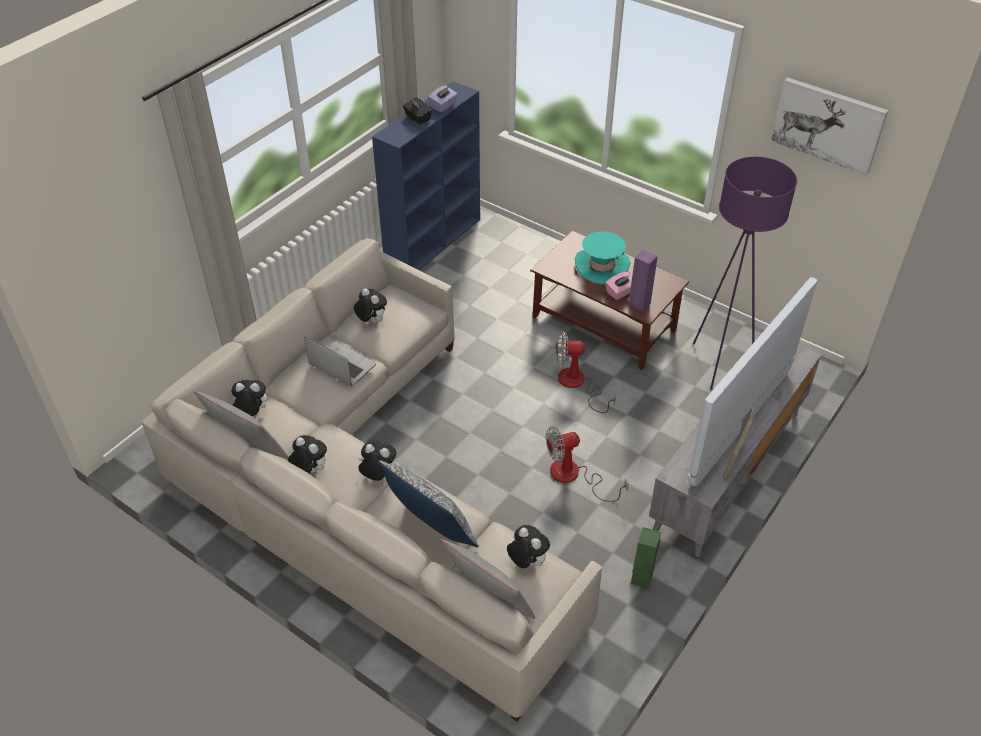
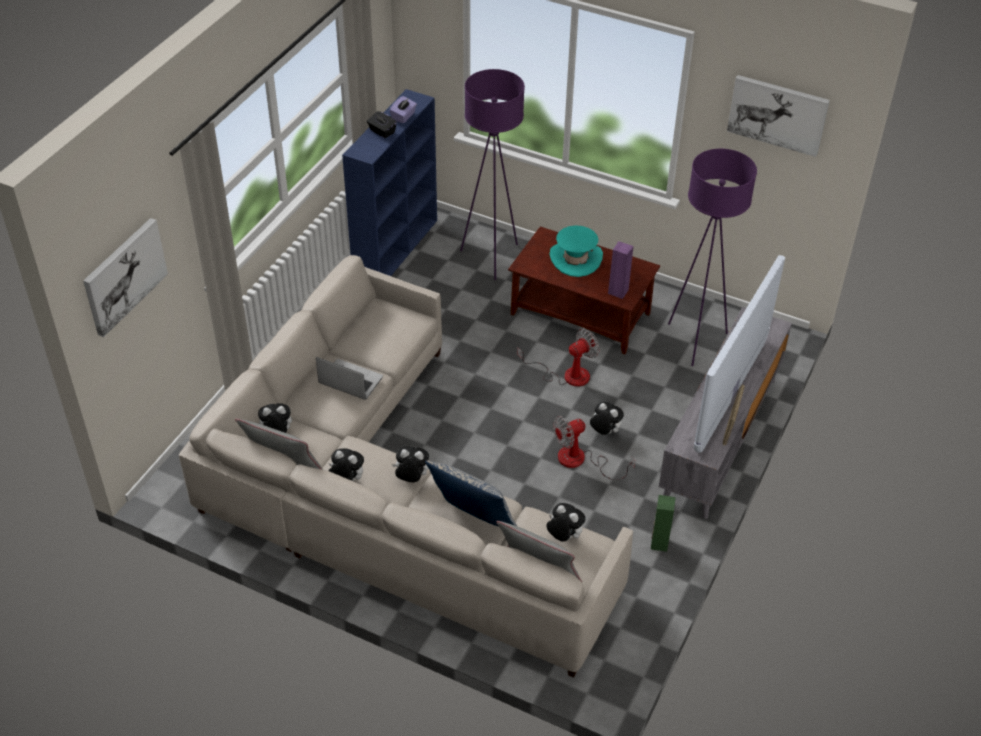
camera: 10 degrees left, 0 degrees up
plush toy [354,288,387,323] -> plush toy moved to [590,402,624,435]
fan [556,331,616,413] -> fan turned 150 degrees clockwise [517,329,600,387]
pink tissue box [605,271,632,300] -> none
none -> picture [83,218,168,337]
none -> purple floor lamp [460,69,525,280]

